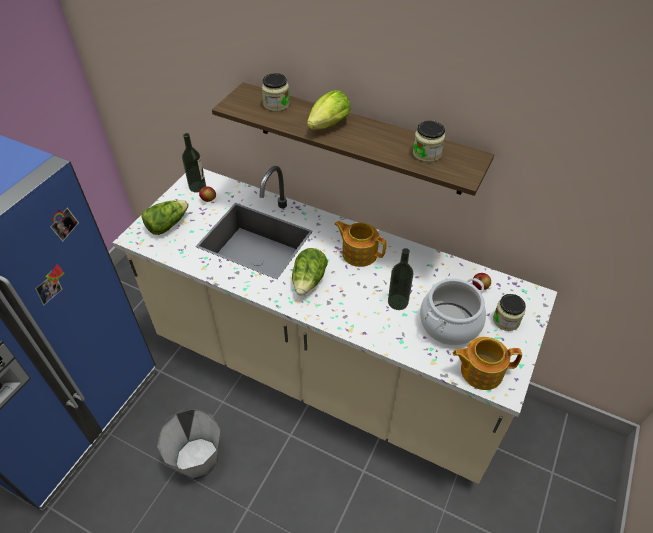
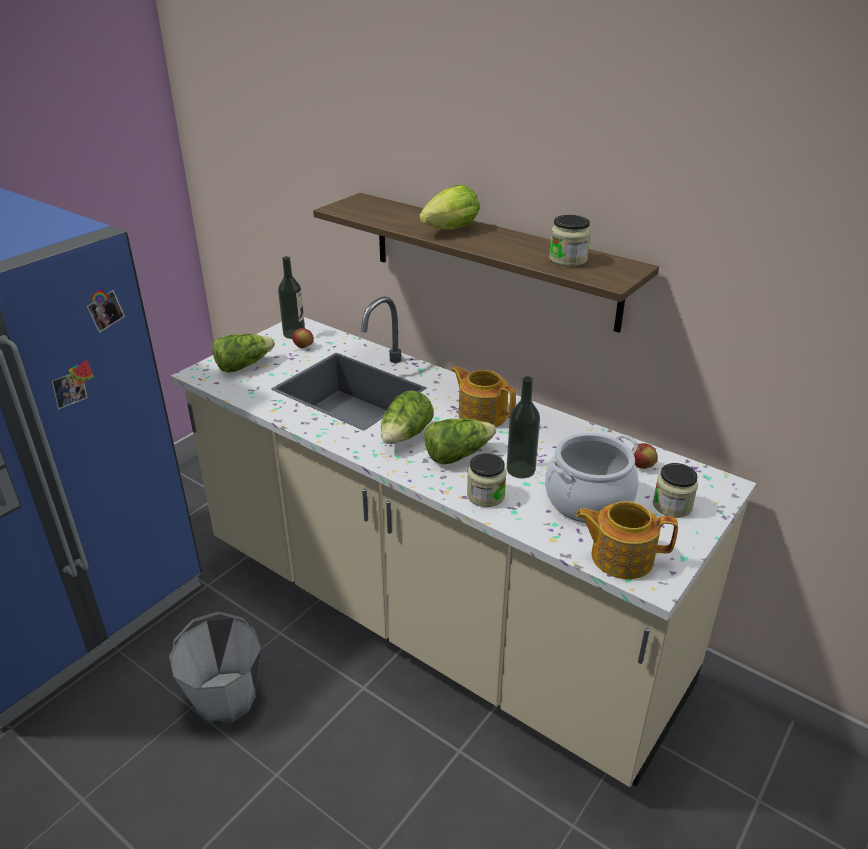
camera: 10 degrees right, 15 degrees down
jar [262,73,290,112] -> jar moved to [467,453,507,507]
none -> lettuce [424,419,496,464]

